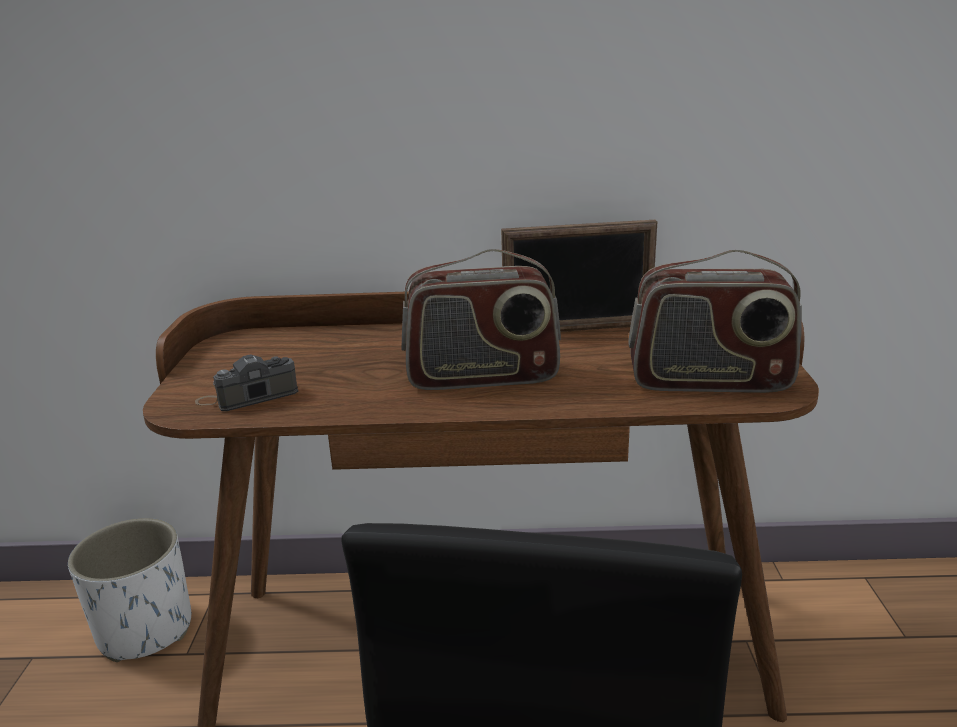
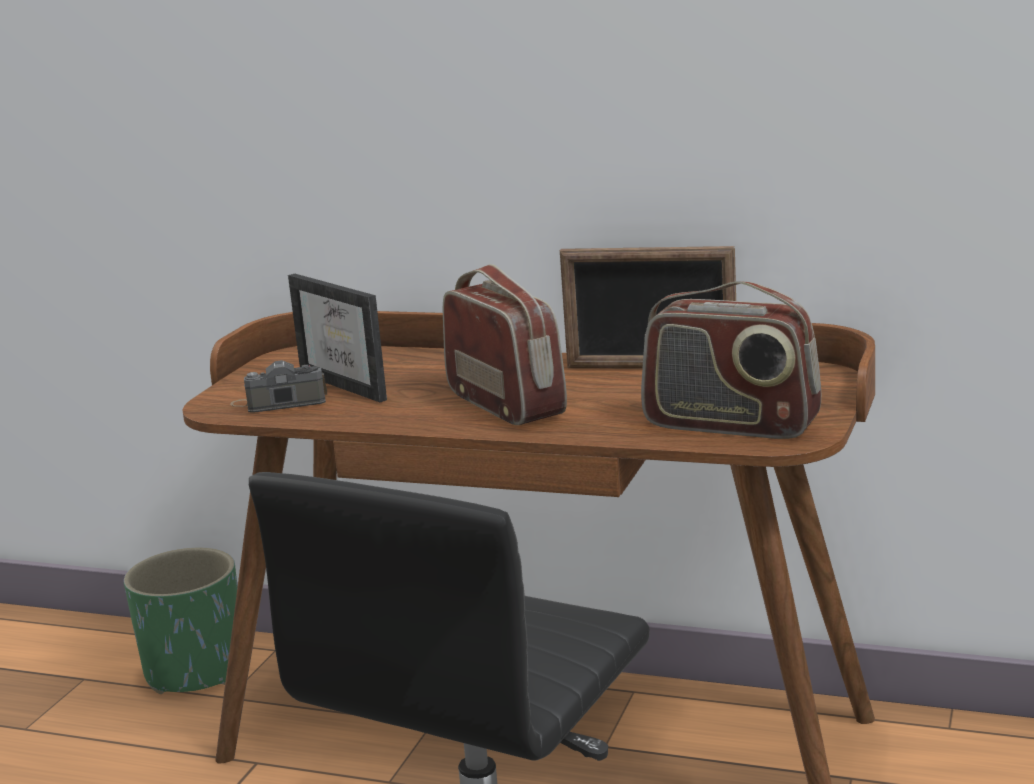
camera: 20 degrees right, 5 degrees down
white planter [68,518,191,662] -> green planter [124,548,238,694]
radio [401,249,561,390] -> radio turned 135 degrees counterclockwise [443,264,567,425]
none -> picture frame [288,274,387,402]

